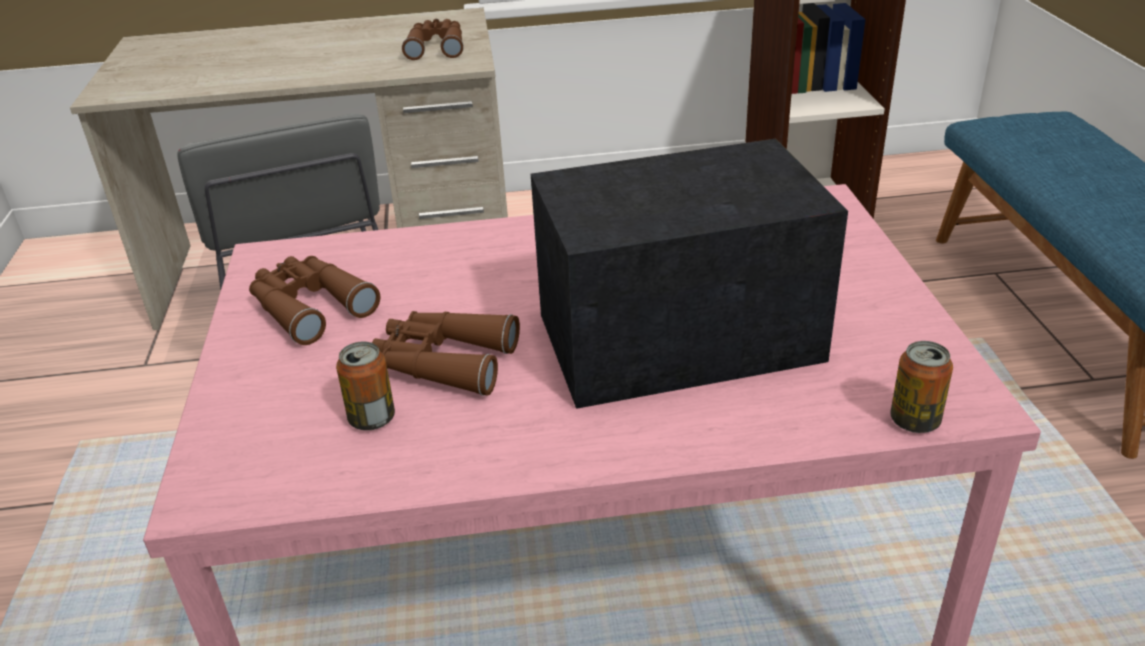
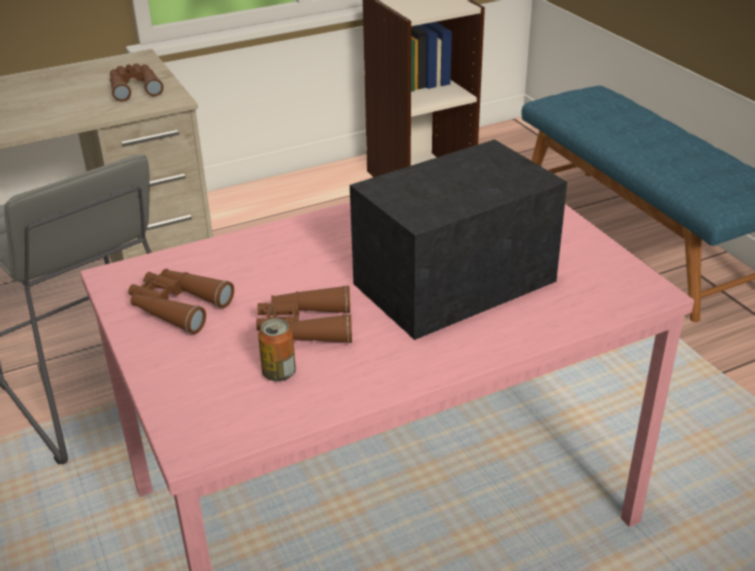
camera: 20 degrees left, 0 degrees up
can [891,341,953,433] -> none

